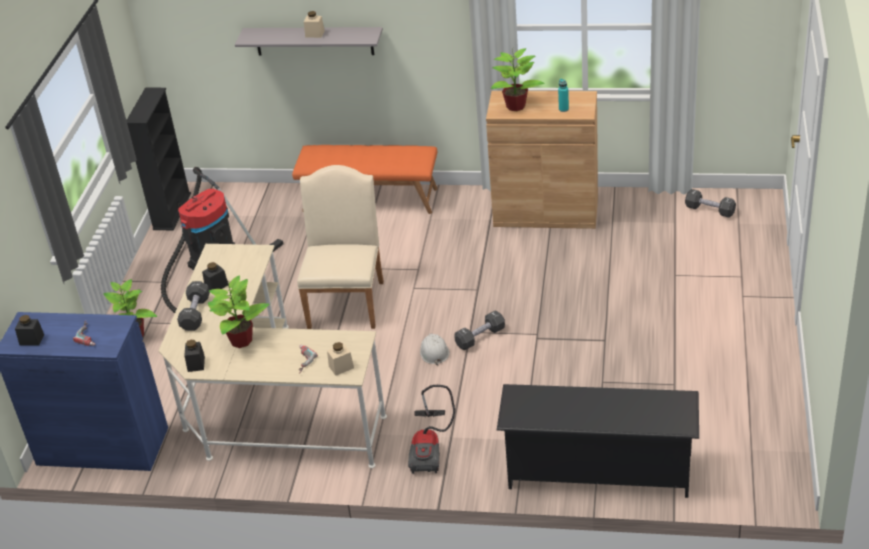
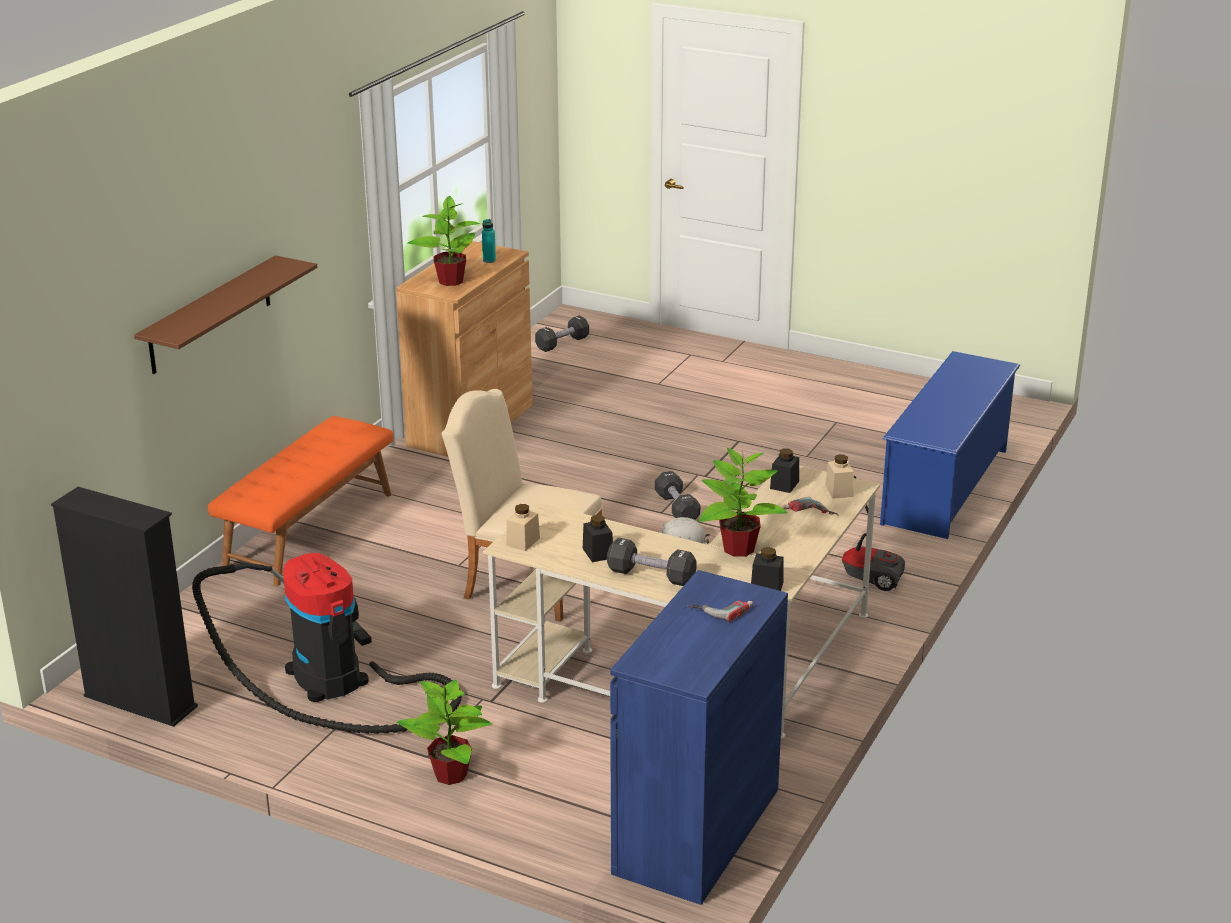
camera: 75 degrees left, 10 degrees down
black jar [15,315,44,346] -> black jar moved to [770,449,799,493]
grey shelf [235,27,383,56] -> brown shelf [134,255,317,374]
beige jar [304,11,325,38] -> beige jar moved to [506,504,540,551]
black shoe rack [497,384,699,498] -> blue shoe rack [880,351,1020,539]

